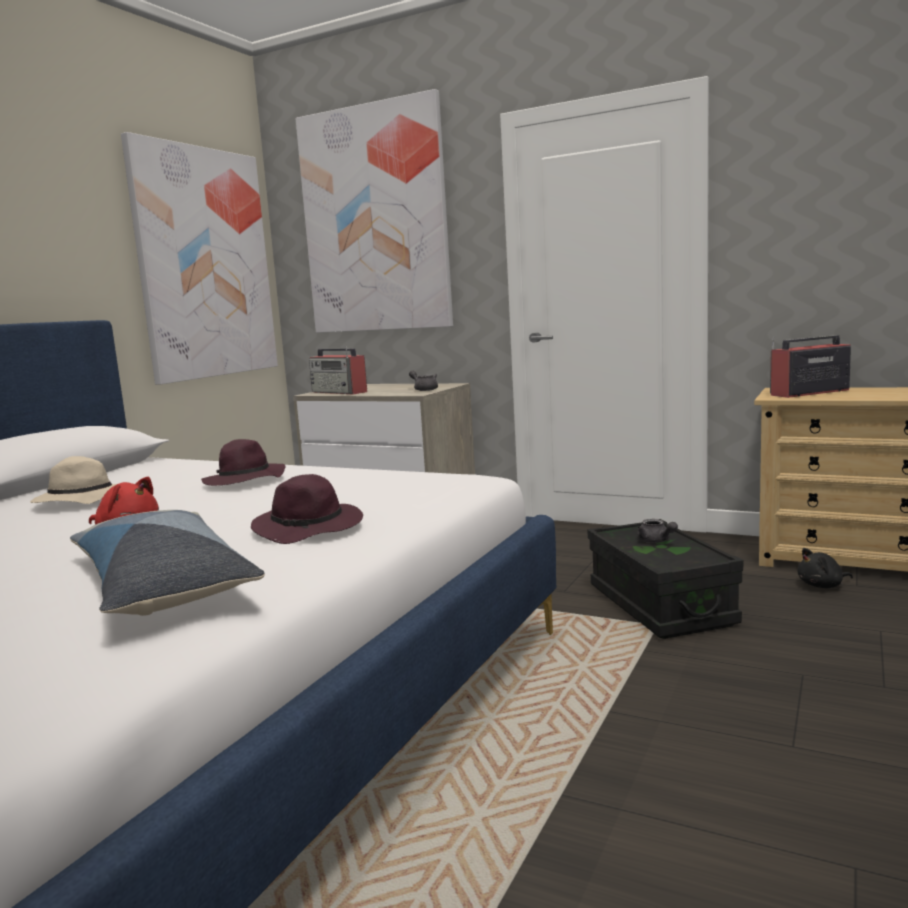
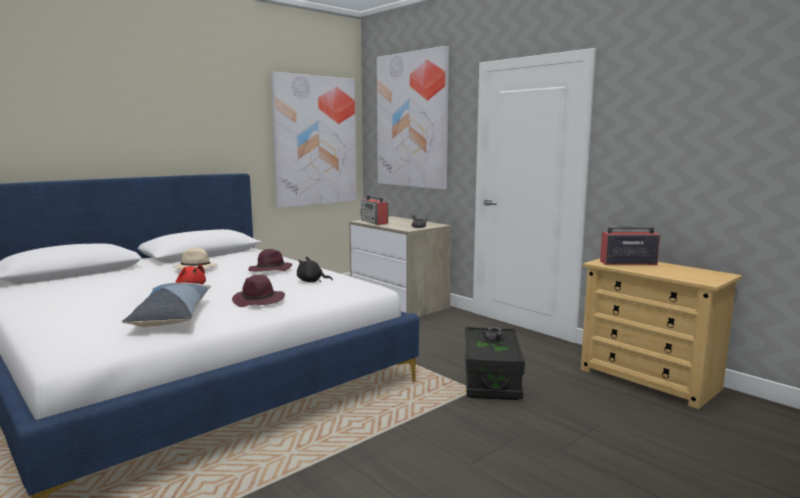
camera: 20 degrees right, 0 degrees up
black plush toy [797,548,853,588] -> black plush toy moved to [297,257,333,282]

